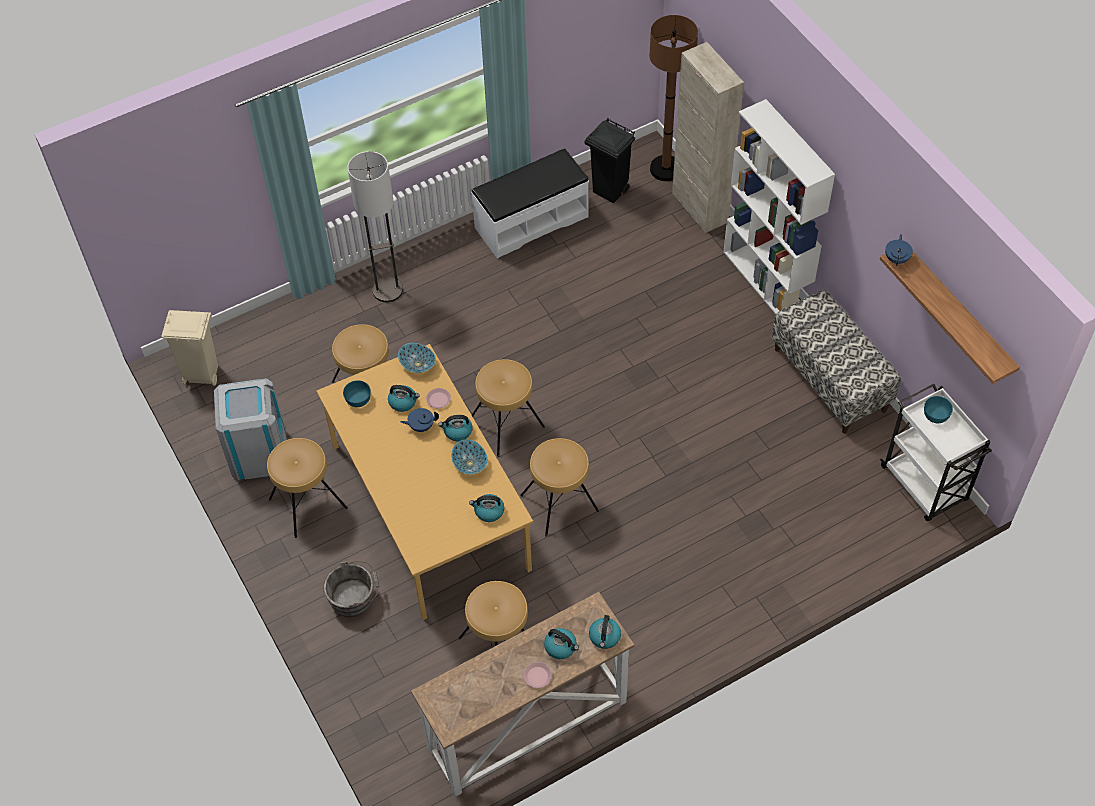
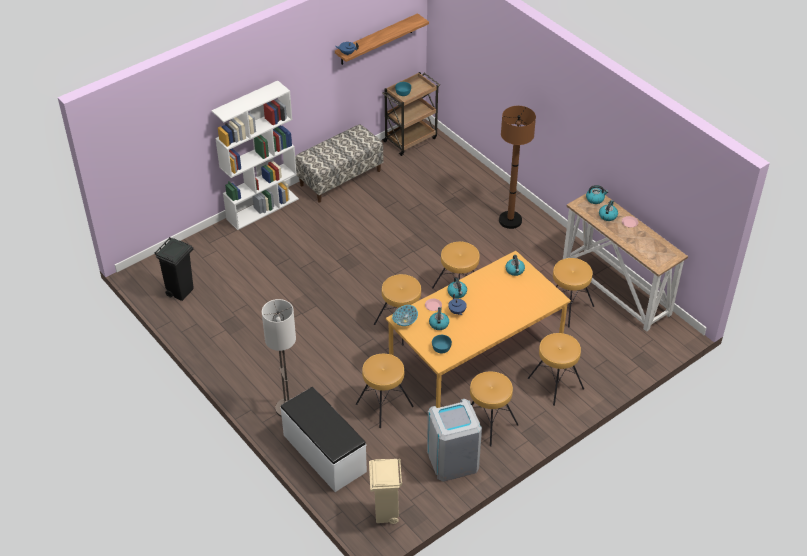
camera: 100 degrees left, 10 degrees down
grey bucket [323,561,379,617] -> brown stool [528,333,584,406]
bowl [451,439,488,474] -> none
white bench [471,148,589,258] -> white bench moved to [281,387,367,492]
brown floor lamp [649,15,698,181] -> brown floor lamp moved to [499,106,536,229]
beige cabinet [672,42,744,233] -> none
white cart [880,384,992,521] -> brown cart [382,72,440,156]

